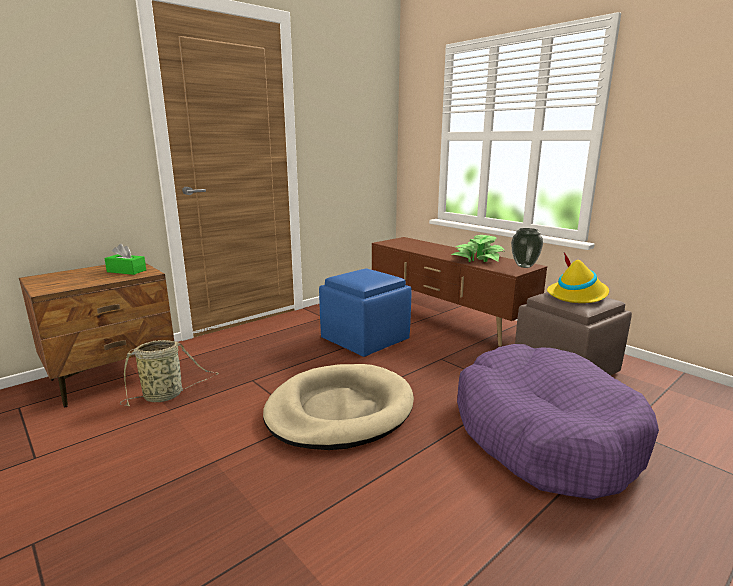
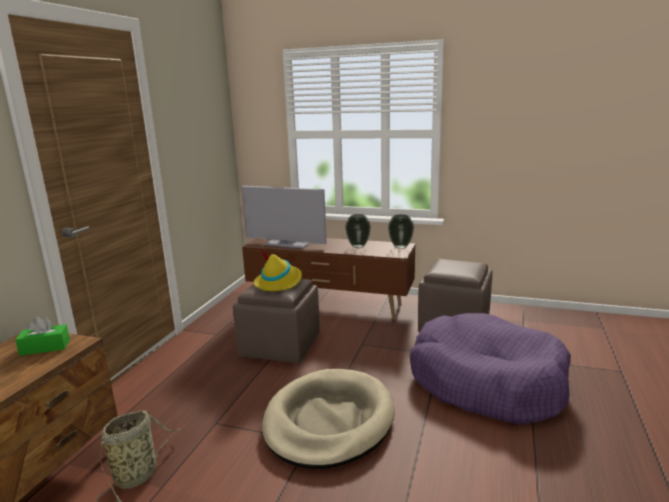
camera: 30 degrees left, 0 degrees up
blue ottoman [319,268,412,357] -> brown ottoman [233,279,320,364]
potted plant [451,235,504,262] -> vase [345,214,371,248]
yellow hat [547,252,609,303] -> yellow hat moved to [254,249,302,292]
none -> television [241,186,327,248]

